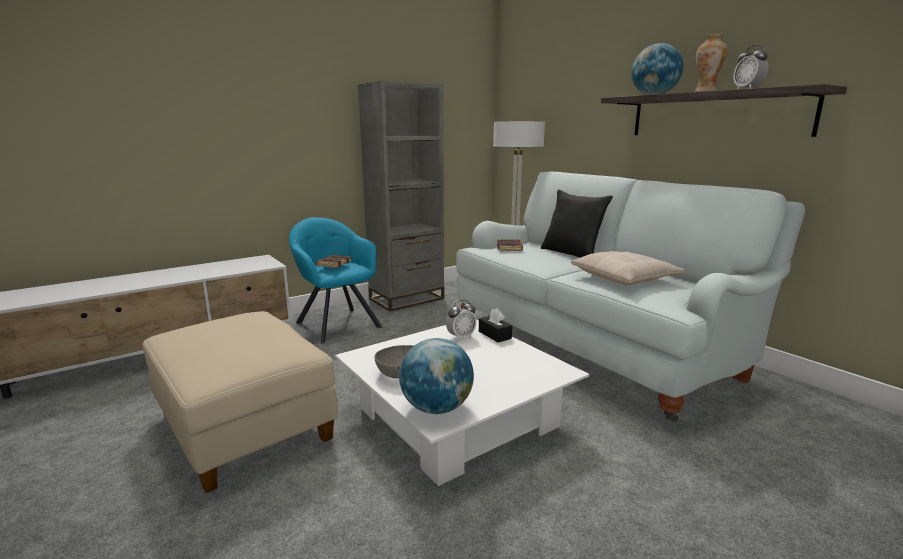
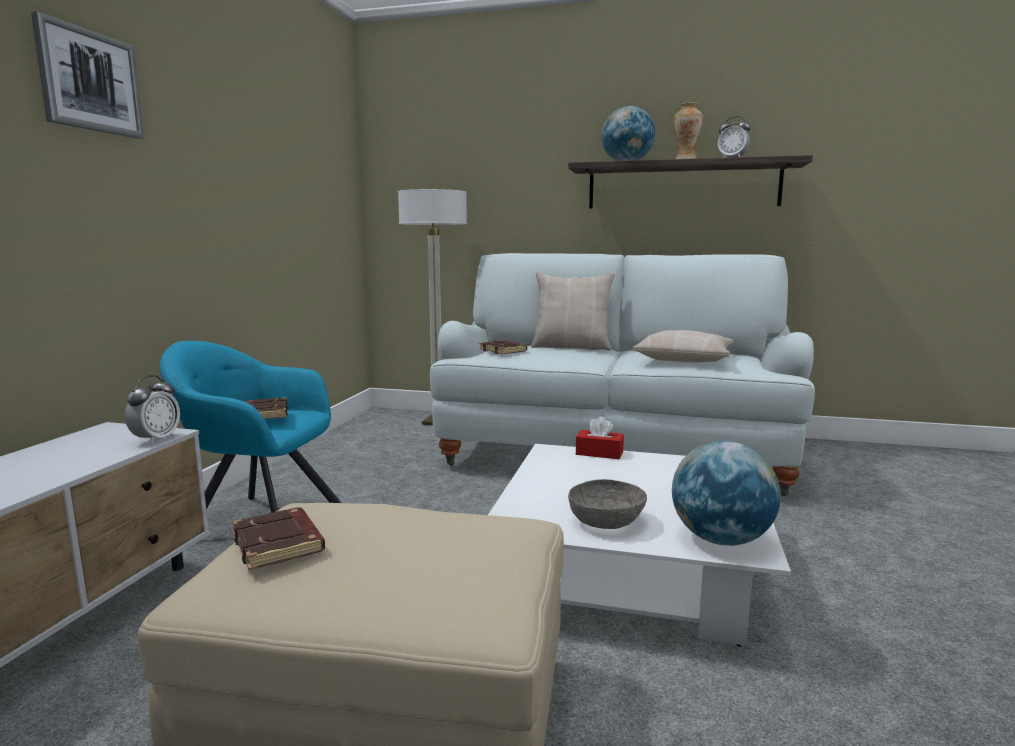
camera: 40 degrees left, 5 degrees down
grey bookcase [358,81,444,311] -> none
alarm clock [446,300,477,341] -> alarm clock moved to [125,375,180,444]
black tissue box [479,308,512,342] -> red tissue box [576,417,624,459]
black pillow [541,189,613,258] -> beige pillow [531,272,615,351]
none -> picture [31,11,144,139]
none -> brown book [233,507,325,570]

